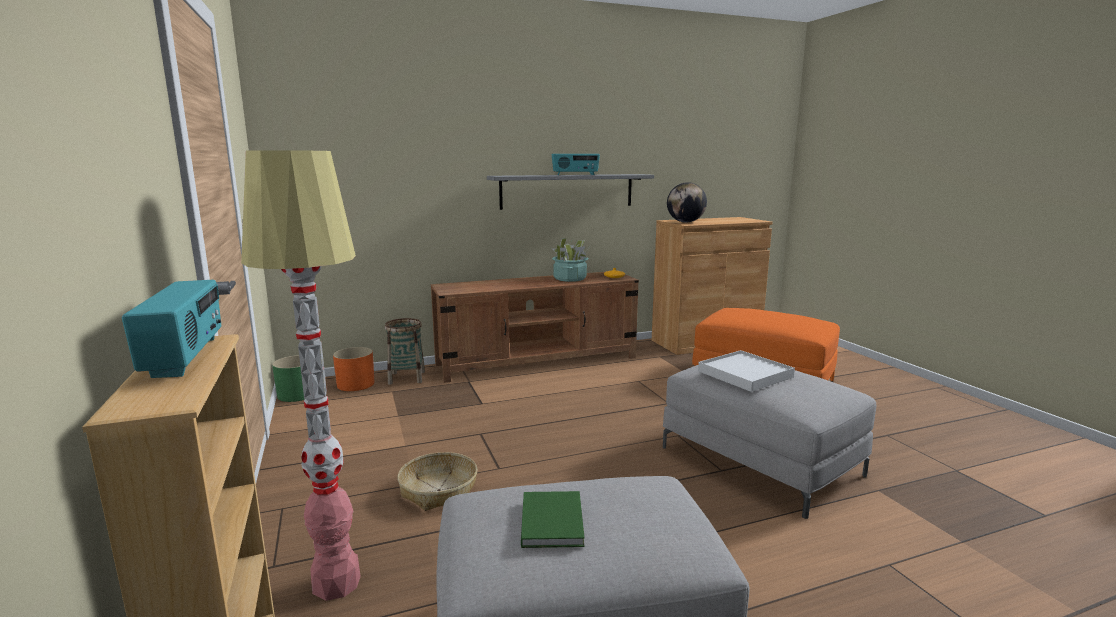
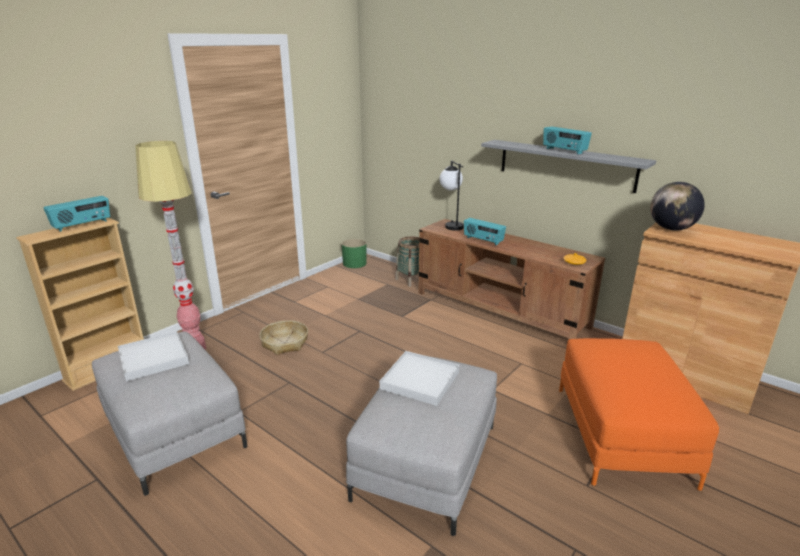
camera: 60 degrees right, 10 degrees up
orange planter [333,347,374,391] -> none
green book [521,491,585,548] -> white tray [118,331,189,381]
potted plant [552,238,589,282] -> none
none -> table lamp [440,160,464,231]
none -> radio [464,218,506,245]

